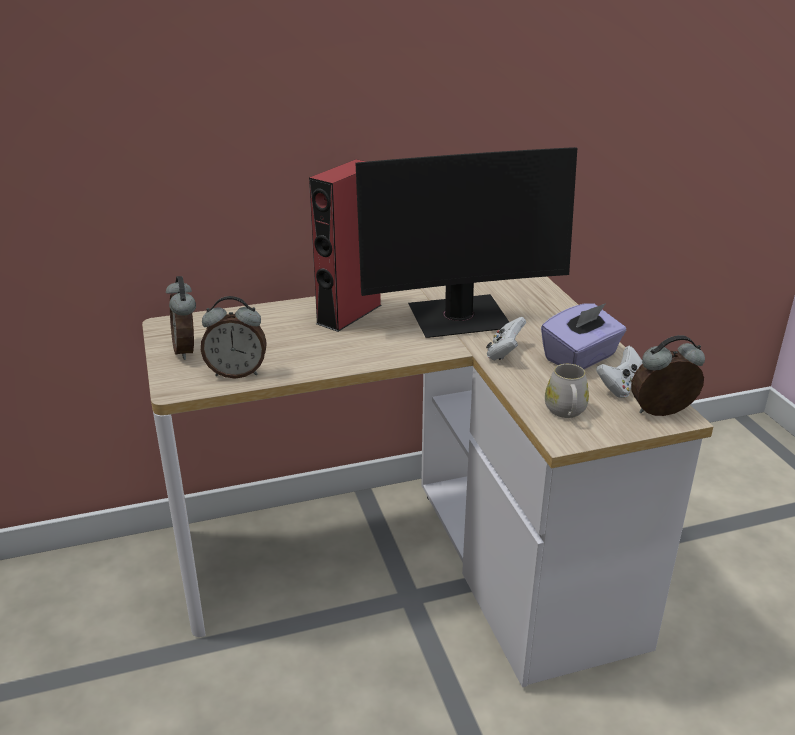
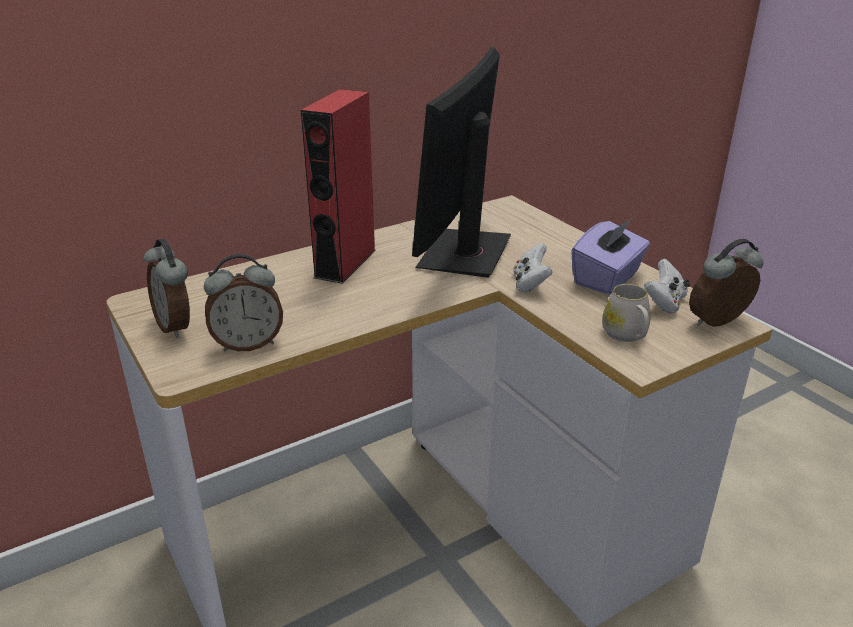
camera: 15 degrees left, 0 degrees up
monitor [356,147,577,338] -> monitor turned 135 degrees clockwise [412,47,511,278]

